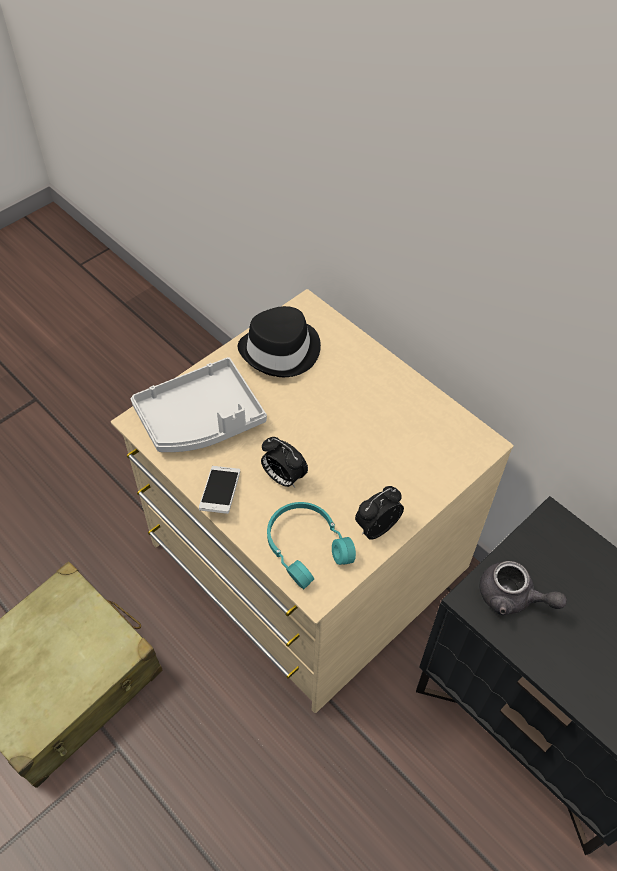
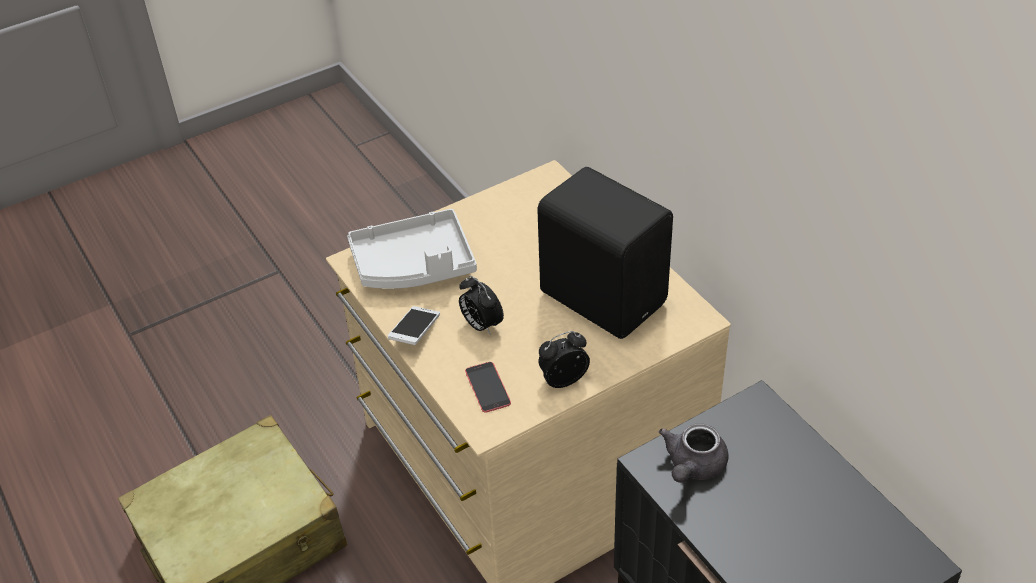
camera: 15 degrees right, 10 degrees down
black hat [238,306,321,377] -> none
turquoise headphones [267,502,356,589] -> phone [465,362,511,413]
grey teapot [479,561,567,615] -> grey teapot turned 75 degrees clockwise [659,423,728,483]
none -> black speaker [537,167,673,339]

